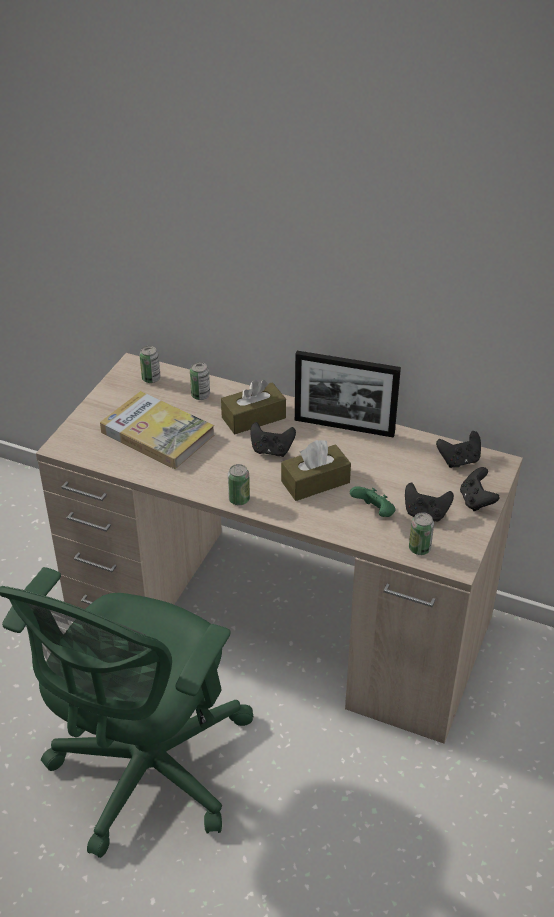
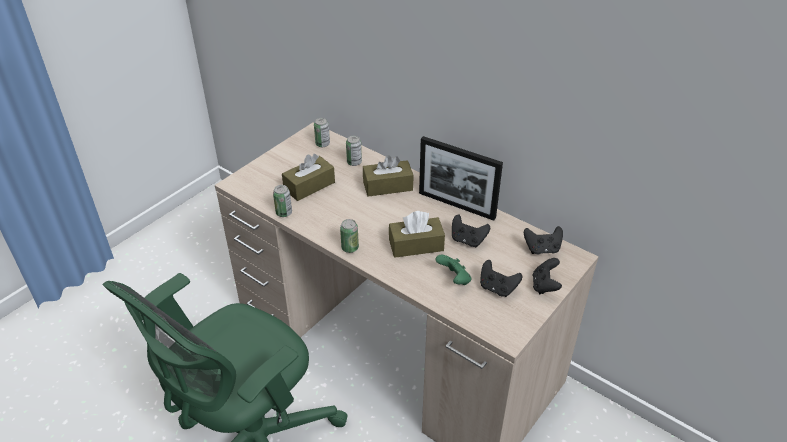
camera: 15 degrees right, 0 degrees up
book [100,391,215,469] -> brown tissue box [282,154,335,201]
black game controller [250,422,296,457] -> black game controller moved to [452,214,490,247]
can [409,512,434,555] -> can moved to [273,185,292,217]

